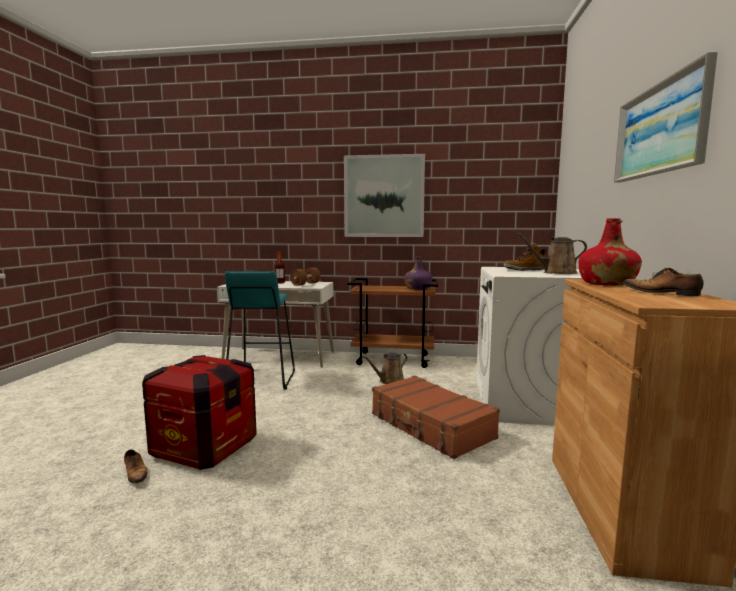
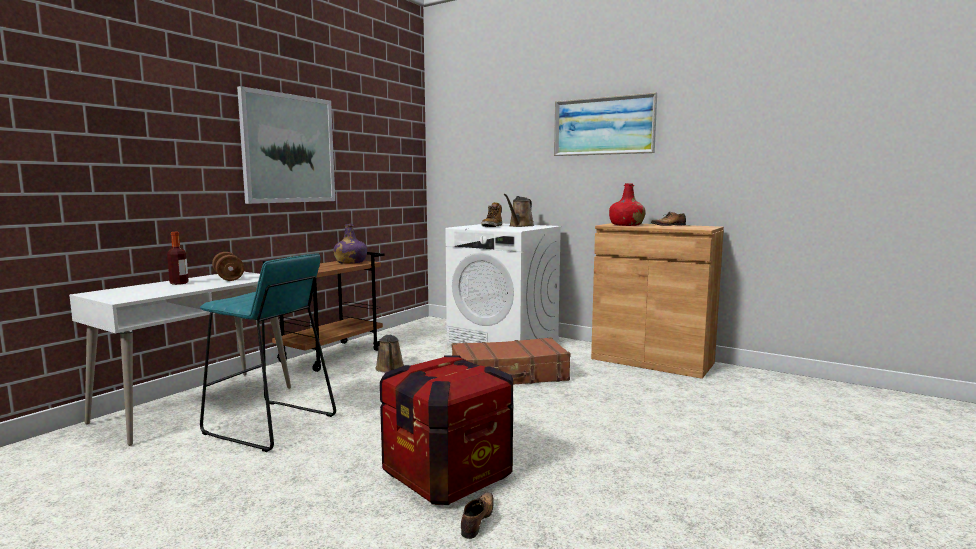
camera: 65 degrees left, 0 degrees up
shoe [124,449,147,484] -> shoe turned 60 degrees counterclockwise [461,493,494,539]

